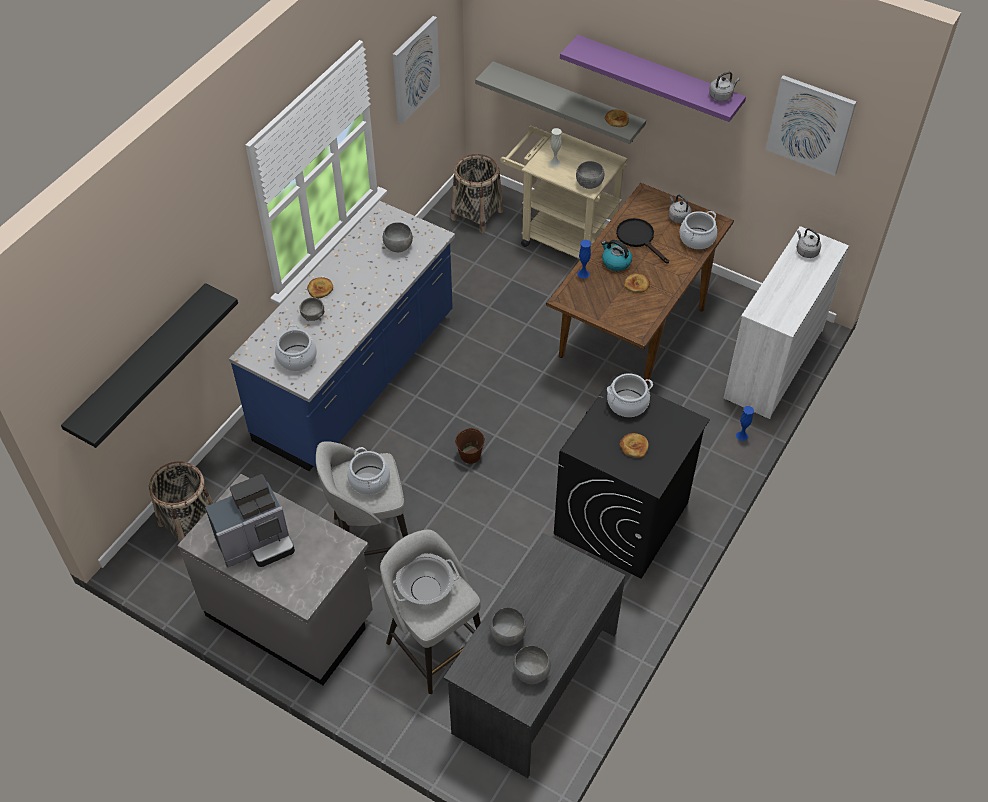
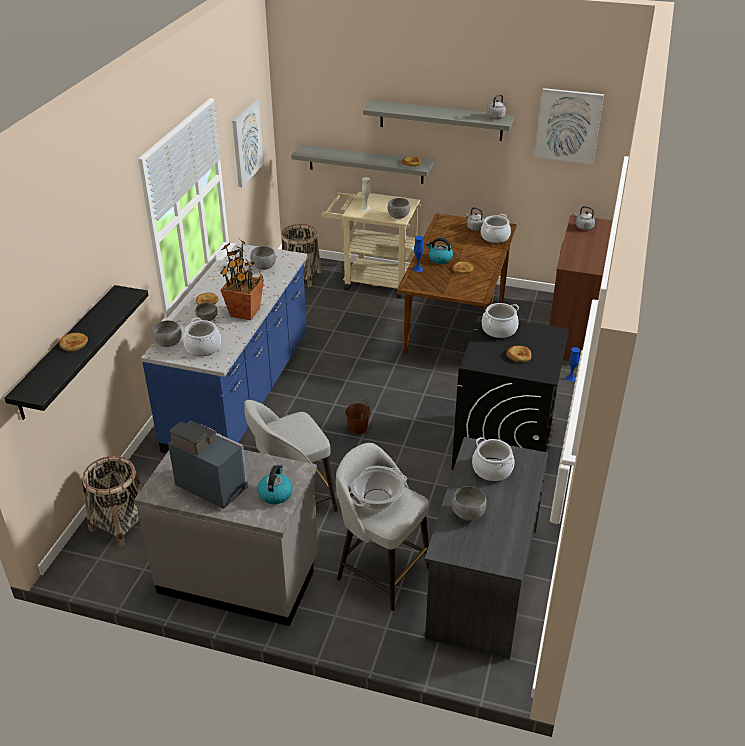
camera: 15 degrees left, 15 degrees down
coffee machine [205,474,295,567] -> coffee machine turned 105 degrees counterclockwise [168,421,248,509]
cooking pot [347,447,390,495] -> cooking pot moved to [472,437,514,481]
grey bowl [513,646,551,684] -> grey bowl moved to [152,320,182,347]
purple shelf [560,35,746,122] -> grey shelf [363,100,514,141]
black frying pan [616,218,669,264] -> none
white dresser [724,226,849,419] -> brown dresser [549,215,612,363]
none -> bread [59,332,88,352]
none -> potted plant [220,239,264,320]
none -> kettle [257,464,293,504]

